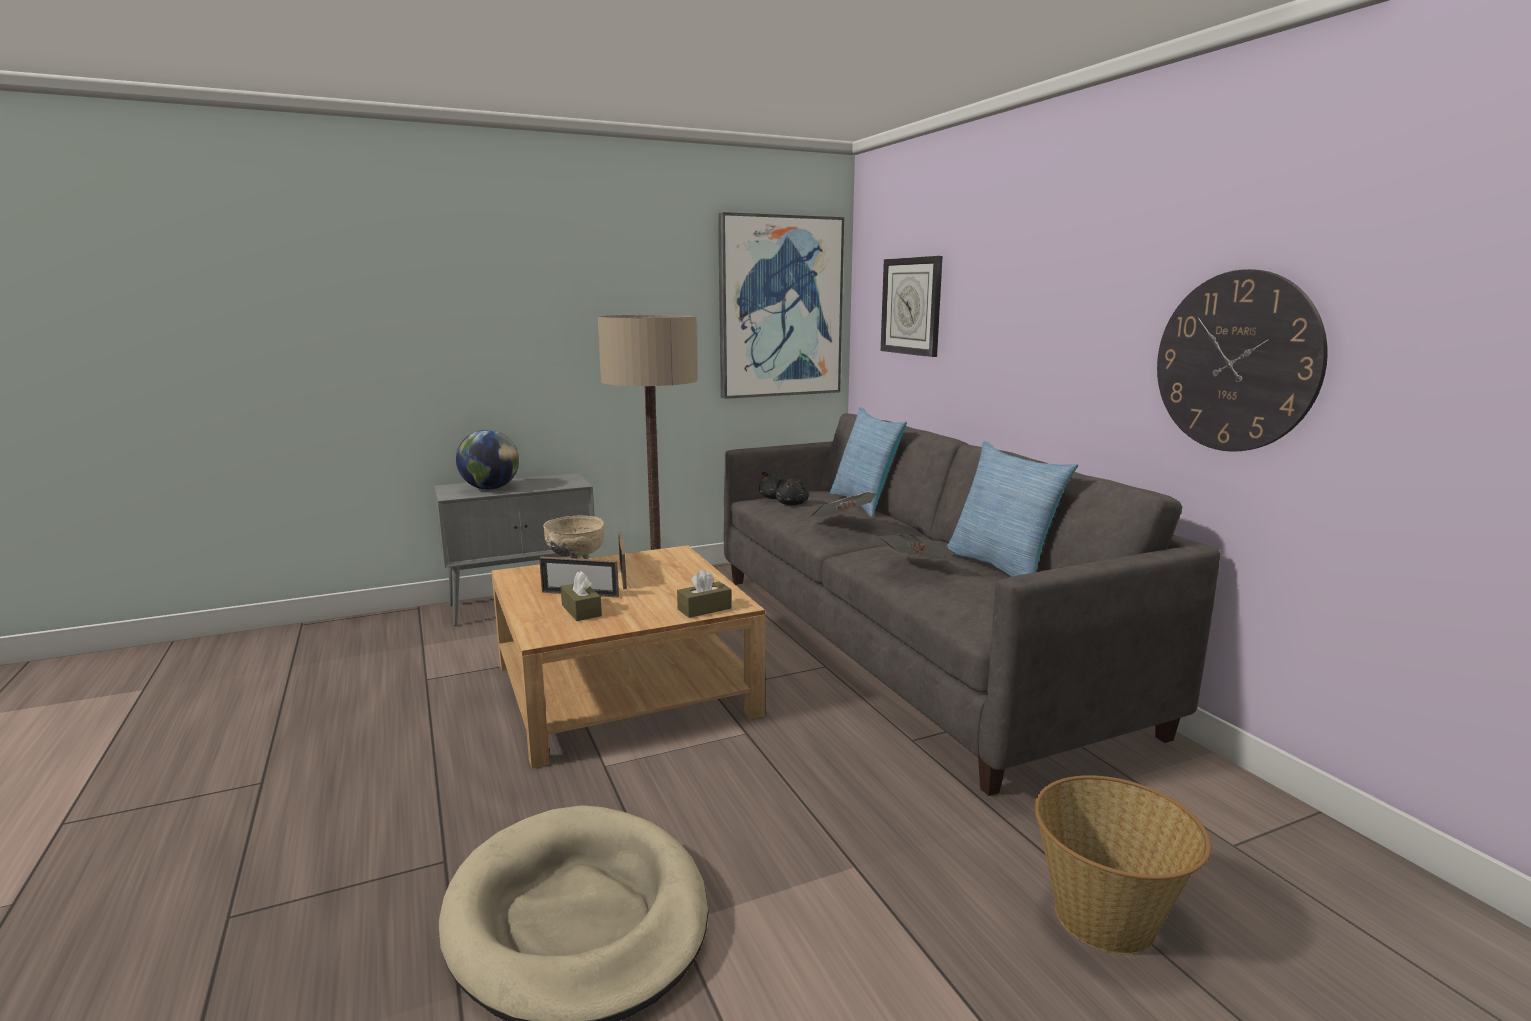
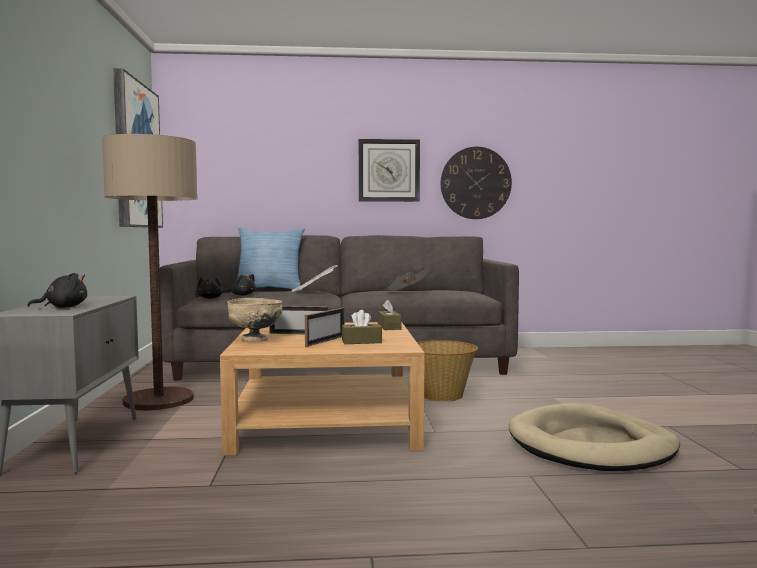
camera: 70 degrees left, 10 degrees down
globe [456,430,519,490] -> black plush toy [27,273,87,308]
wall clock [881,256,943,357] -> wall clock moved to [359,139,420,202]
pillow [947,441,1078,577] -> none
basket [1034,775,1211,954] -> basket moved to [417,340,478,402]

